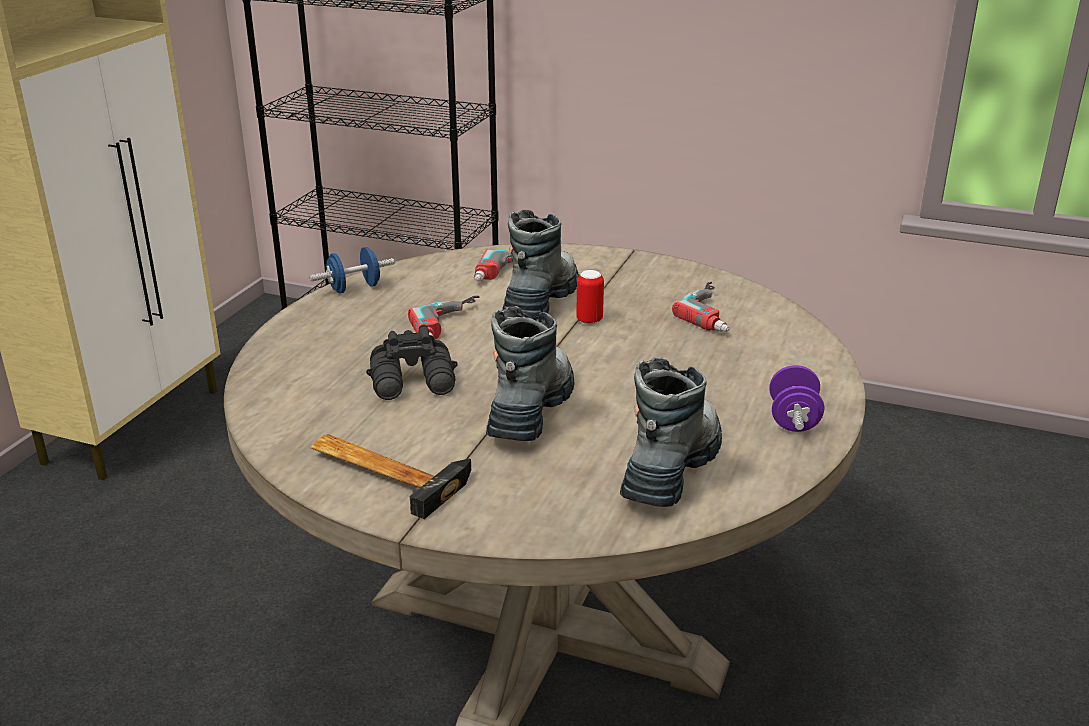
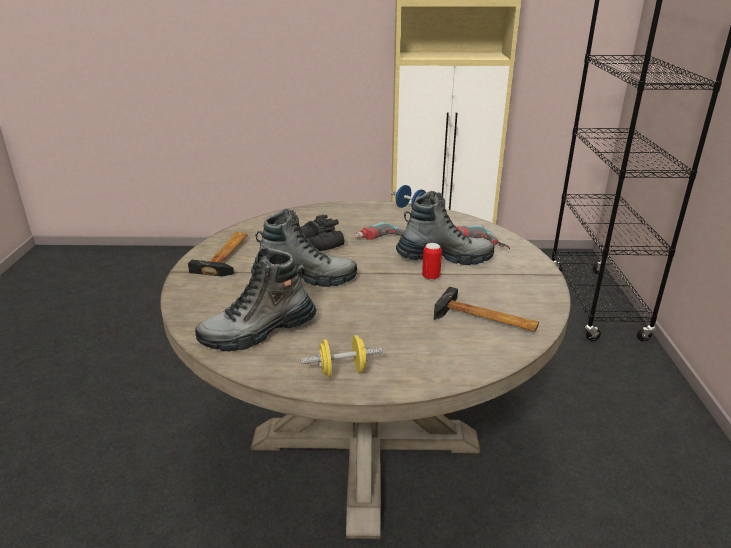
camera: 70 degrees right, 0 degrees up
boot [620,357,722,507] -> boot turned 150 degrees clockwise [195,247,317,351]
power drill [672,282,729,333] -> hammer [434,286,539,332]
purple dumbbell [769,365,824,432] -> yellow dumbbell [301,335,383,378]

